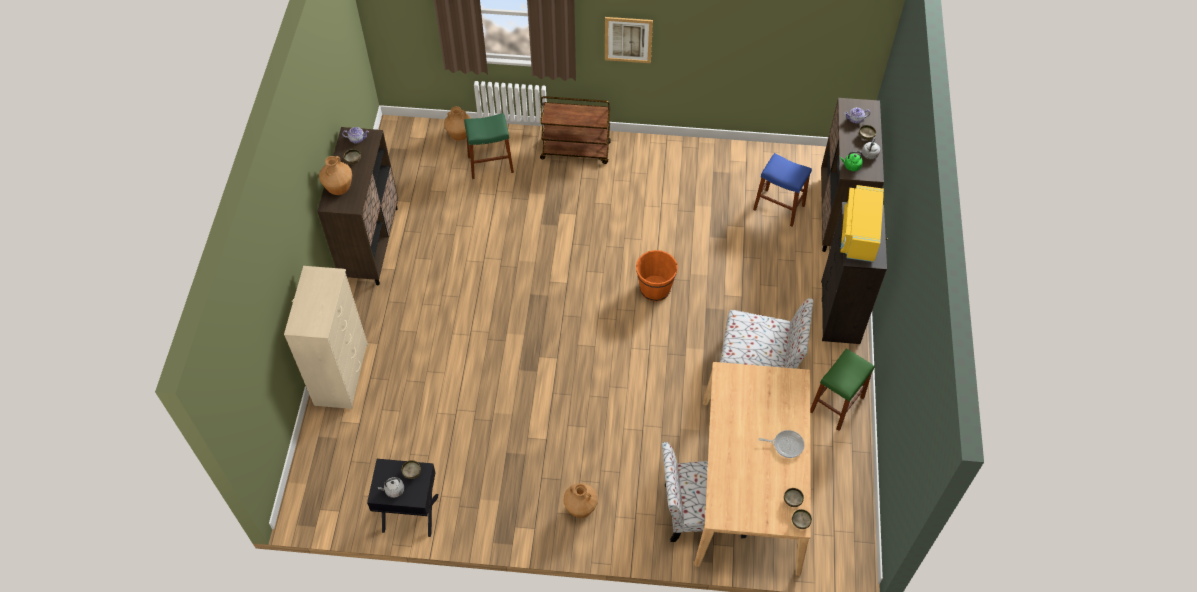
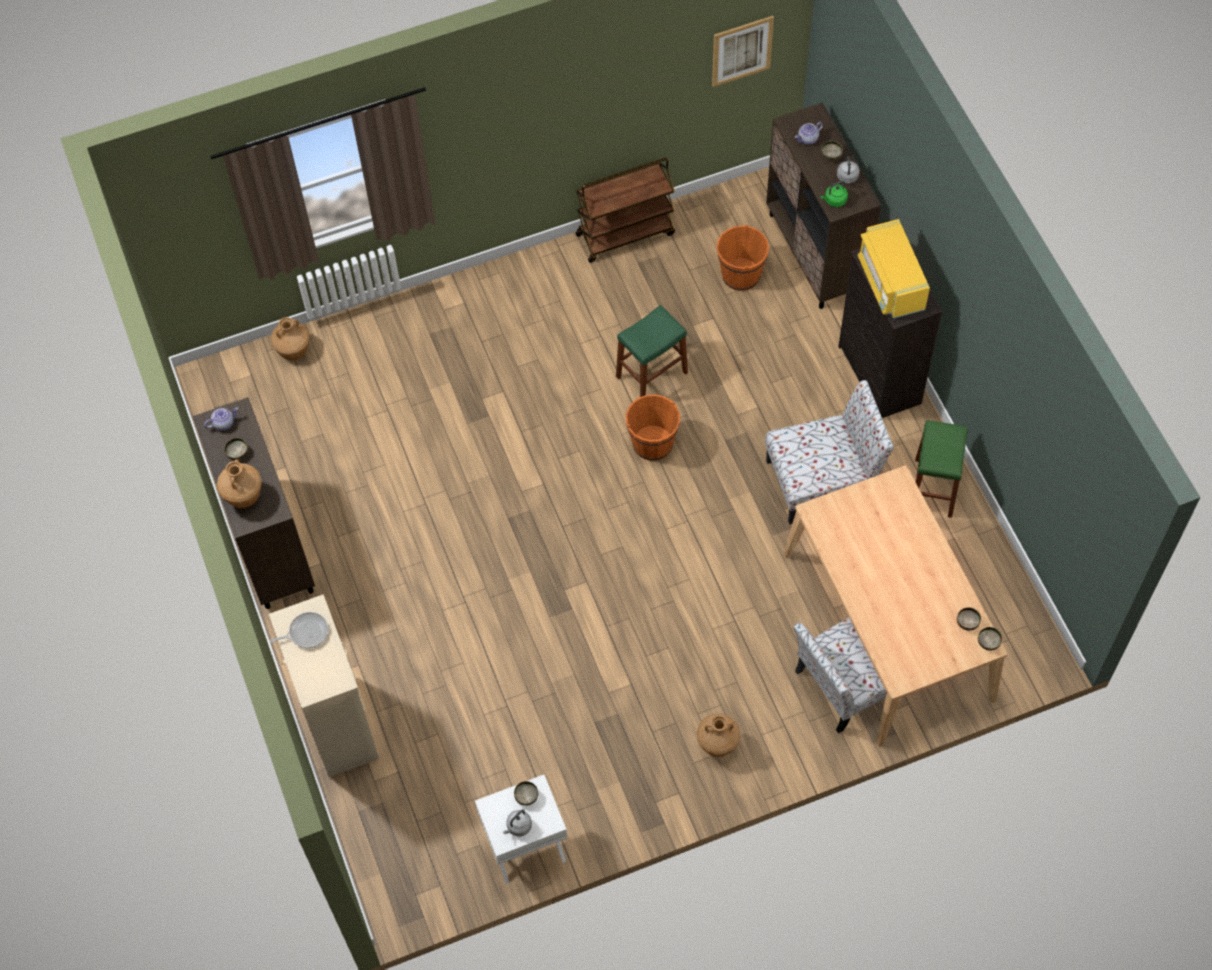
camera: 25 degrees left, 5 degrees up
black nightstand [367,459,438,537] -> white nightstand [475,775,567,885]
green stool [464,113,514,179] -> green stool moved to [616,305,688,397]
brown cart [540,96,611,164] -> brown cart moved to [576,158,675,263]
picture [605,17,653,63] -> picture moved to [712,16,774,87]
blue stool [753,153,812,227] -> orange bucket [717,225,769,291]
frying pan [759,430,804,458] -> frying pan moved to [270,612,328,648]

